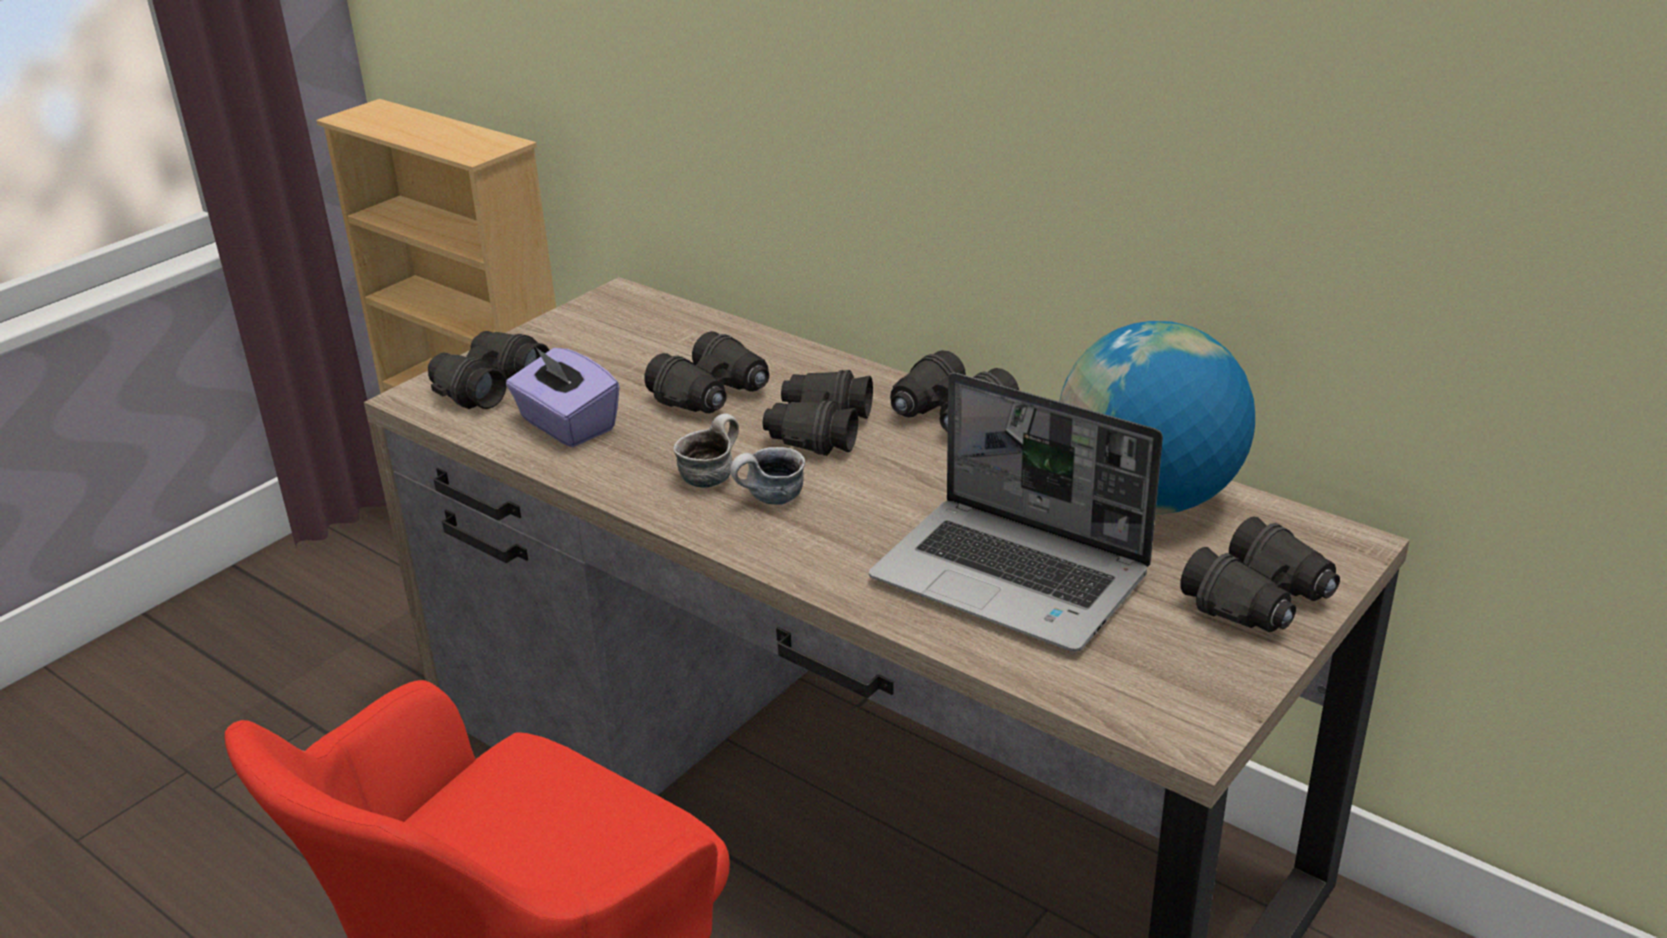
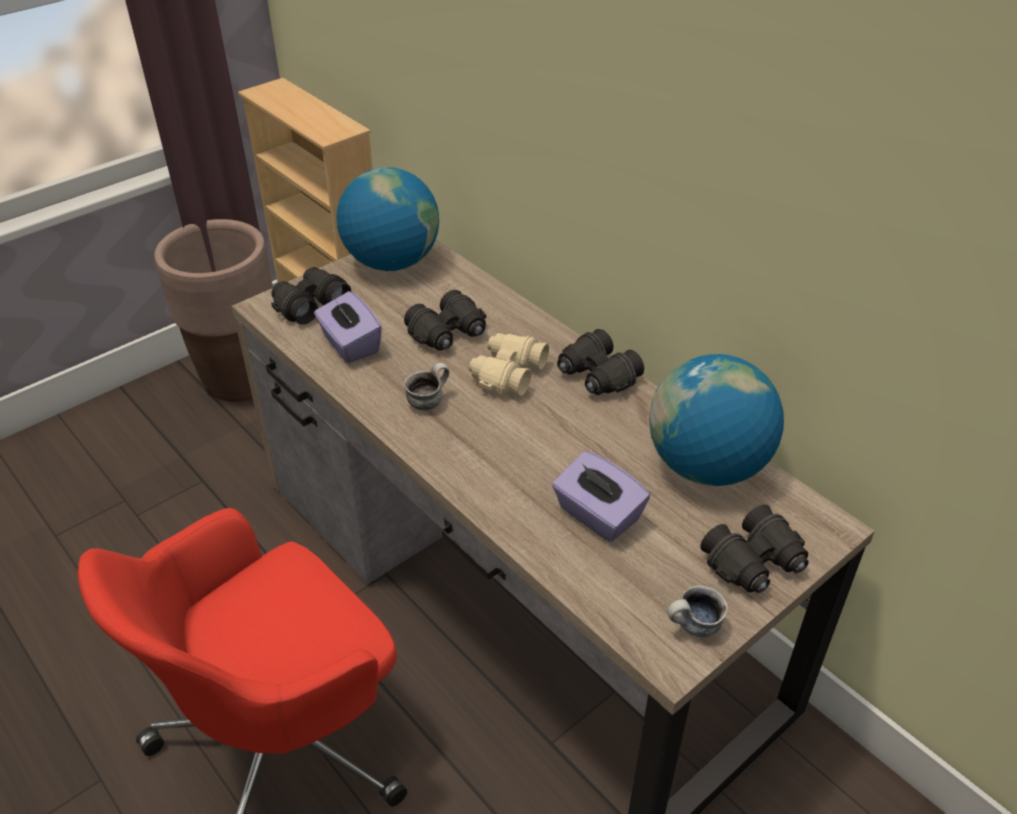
camera: 10 degrees right, 10 degrees up
mug [730,447,805,505] -> mug moved to [667,585,728,638]
black binoculars [763,370,873,456] -> beige binoculars [469,333,549,397]
laptop [869,373,1163,652] -> purple tissue box [552,451,650,542]
none -> brown planter [154,219,273,401]
none -> globe [336,167,439,271]

